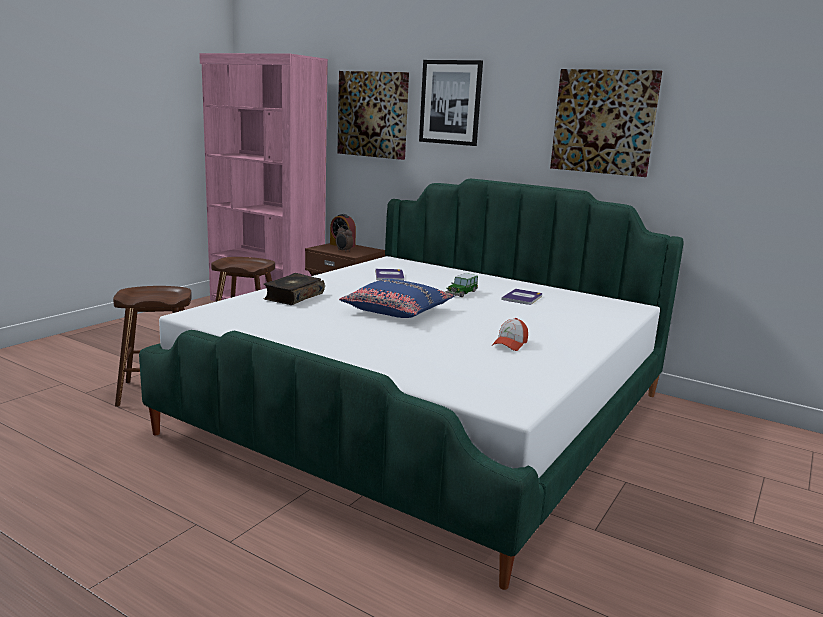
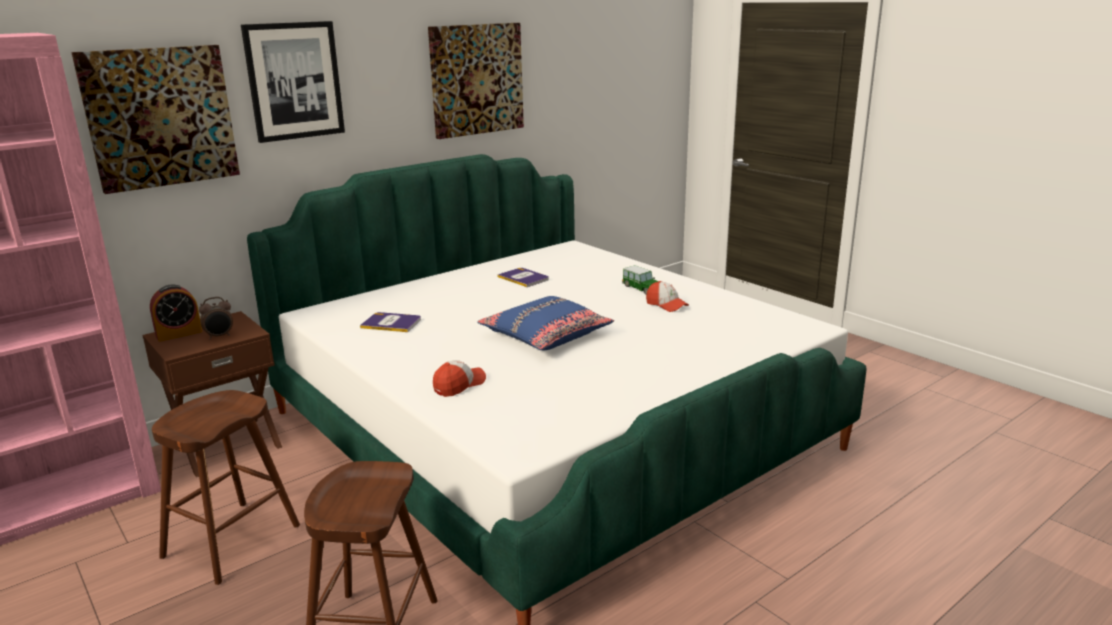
camera: 70 degrees left, 5 degrees up
book [264,273,325,305] -> cap [433,360,486,397]
toy car [446,273,478,297] -> toy car moved to [622,265,658,295]

